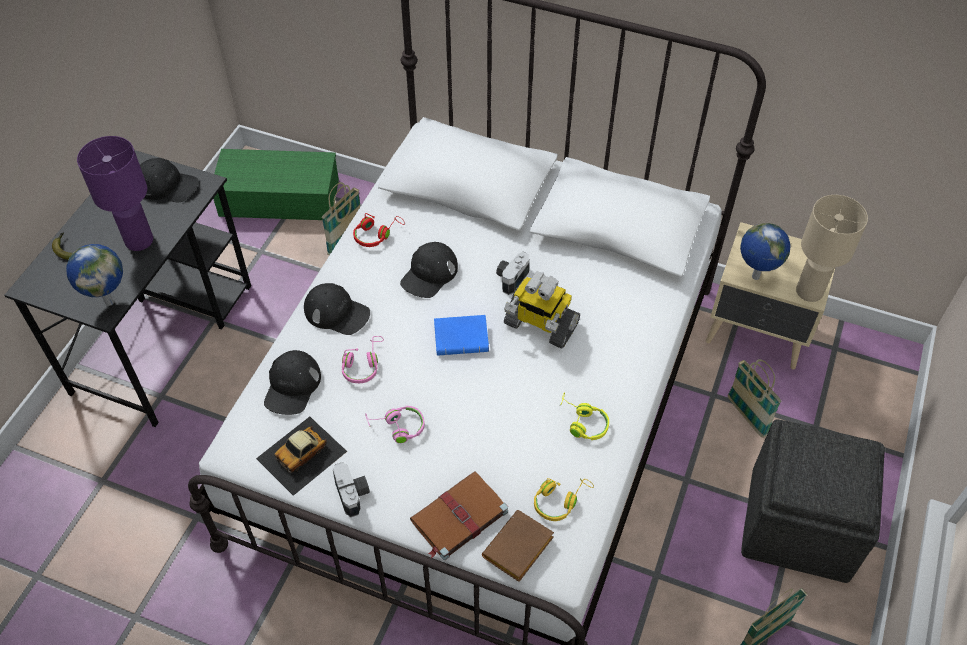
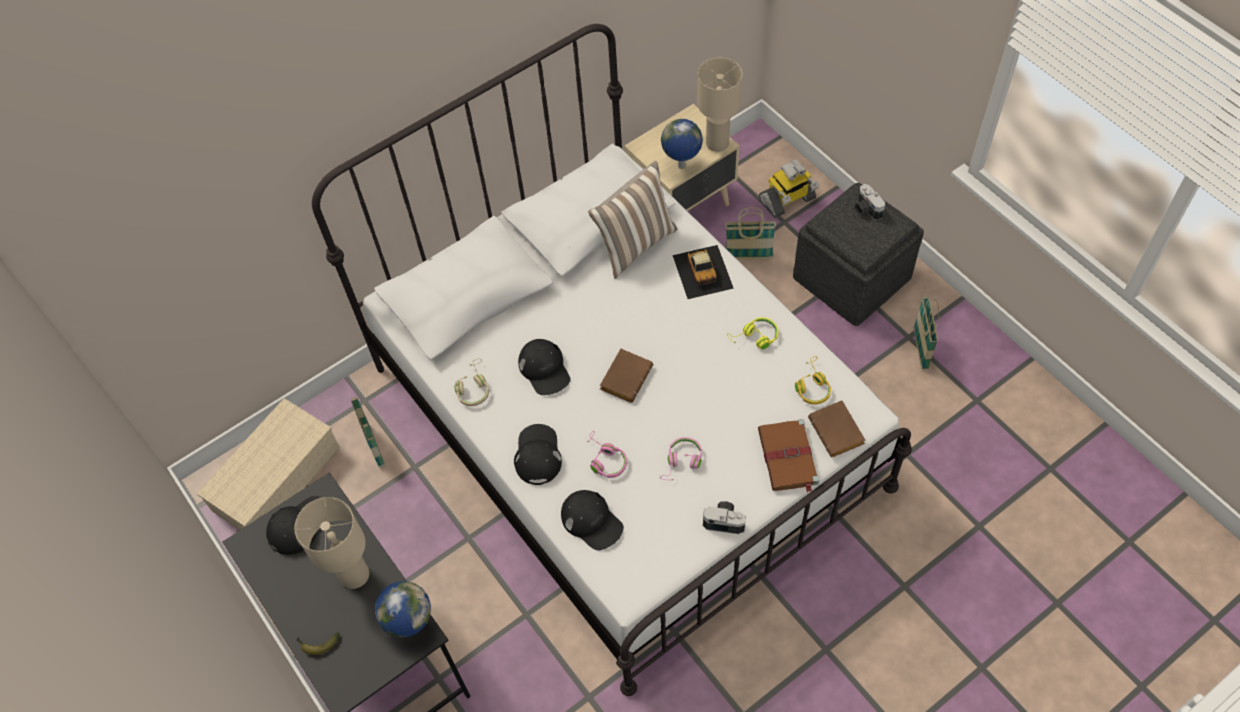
camera: 55 degrees left, 5 degrees up
purple table lamp [77,136,153,251] -> beige table lamp [295,497,369,589]
green storage box [213,149,339,220] -> beige storage box [197,398,340,530]
toy car [256,417,347,496] -> toy car moved to [673,245,734,299]
black cap [304,283,370,335] -> black cap turned 60 degrees counterclockwise [514,424,562,485]
red headphones [353,213,405,247] -> beige headphones [455,359,489,406]
blue book [434,315,489,356] -> brown book [600,349,653,403]
camera [496,252,529,295] -> camera moved to [855,184,885,221]
toy robot [504,271,580,349] -> toy robot moved to [759,159,819,218]
none -> pillow [588,161,677,279]

